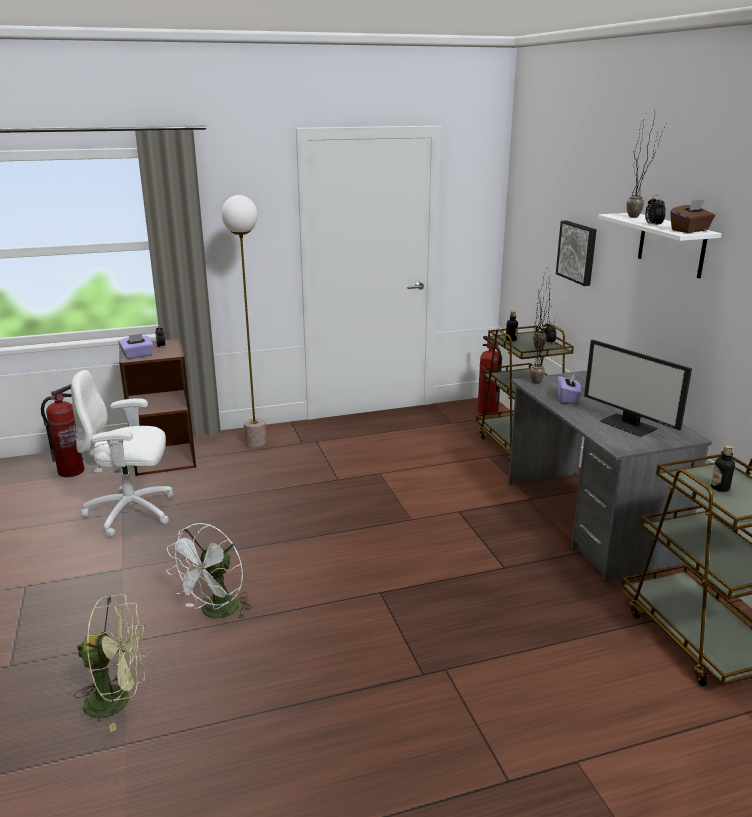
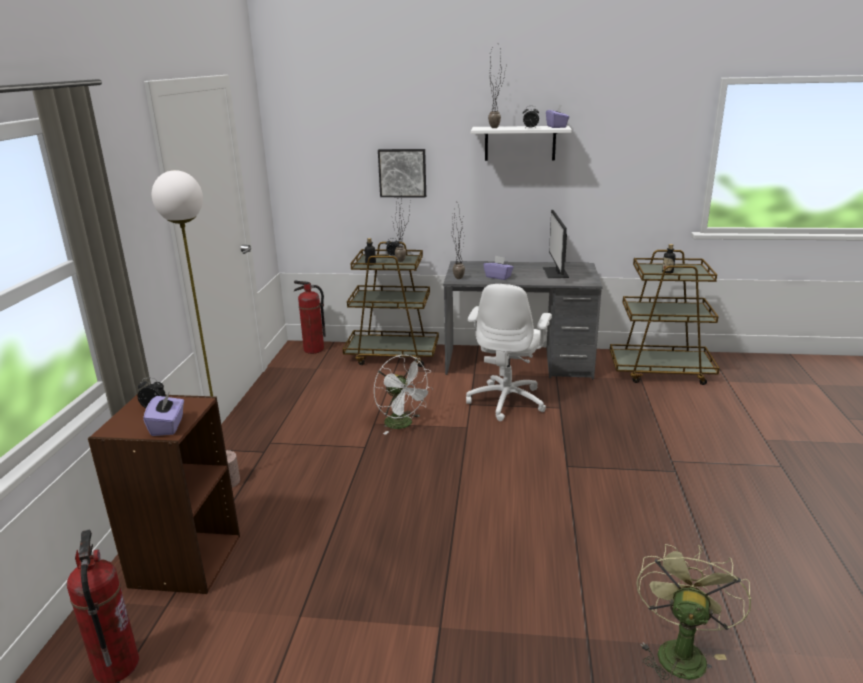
camera: 65 degrees left, 0 degrees up
white office chair [71,370,173,538] -> white office chair moved to [466,284,552,421]
white fan [166,523,252,619] -> white fan moved to [373,355,434,435]
monitor [584,340,692,437] -> monitor turned 105 degrees clockwise [543,210,569,278]
brown tissue box [670,199,715,233] -> purple tissue box [546,105,569,128]

